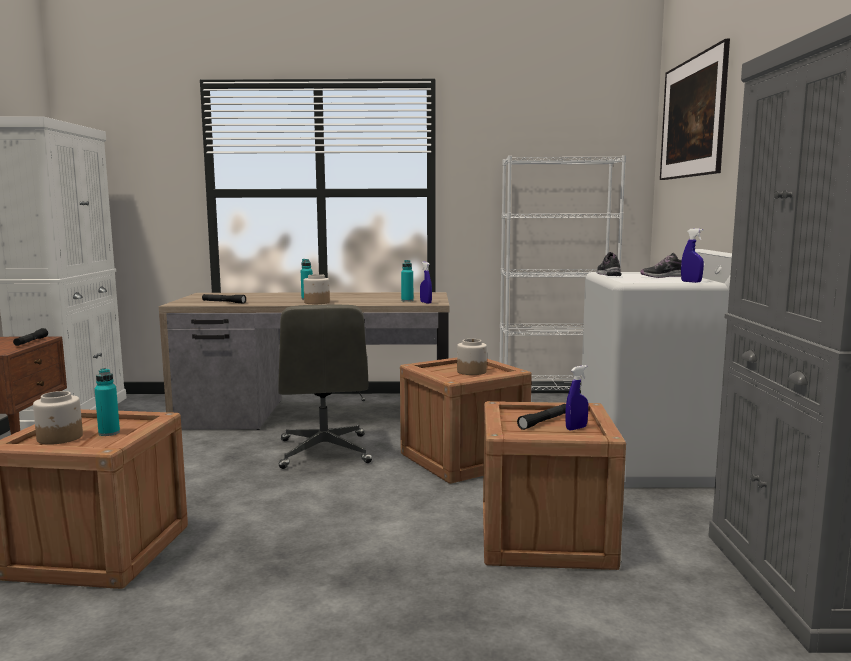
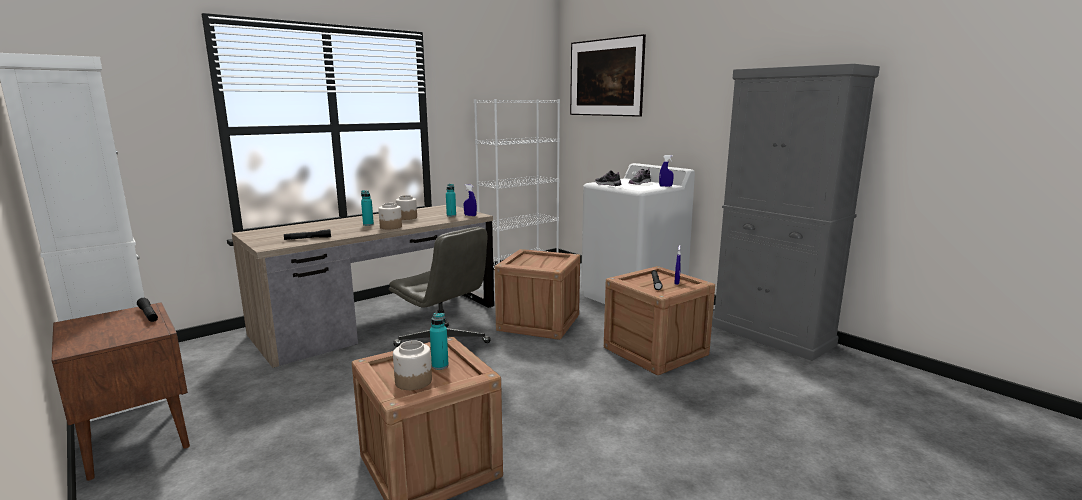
camera: 40 degrees left, 5 degrees up
jar [457,339,487,375] -> jar moved to [396,195,417,220]

